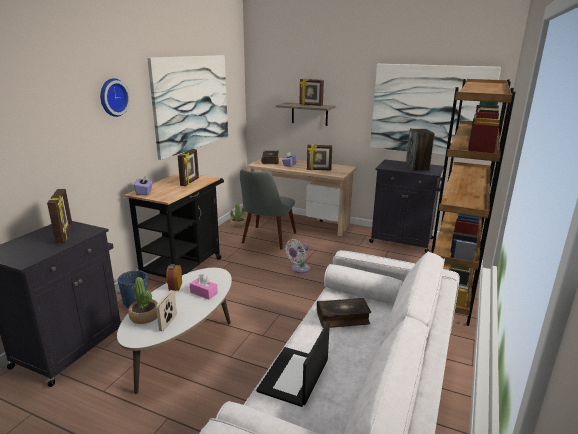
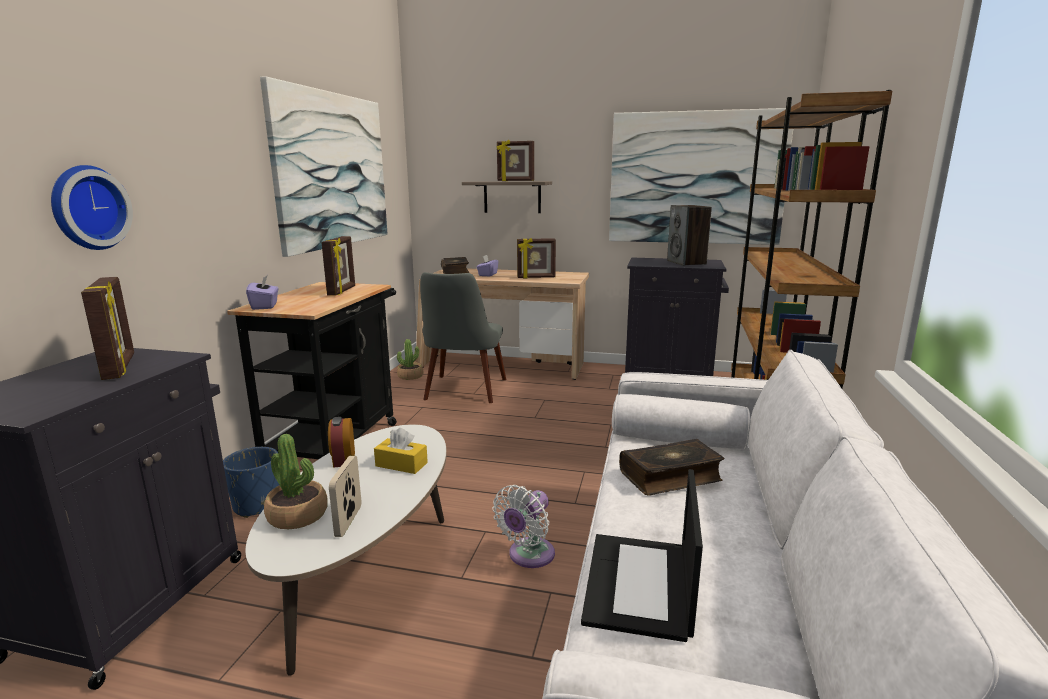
camera: 10 degrees left, 5 degrees down
wall clock [100,78,130,117] -> wall clock moved to [51,165,133,250]
pink tissue box [190,274,218,299] -> yellow tissue box [374,428,428,474]
white fan [285,239,310,273] -> white fan moved to [492,485,555,568]

